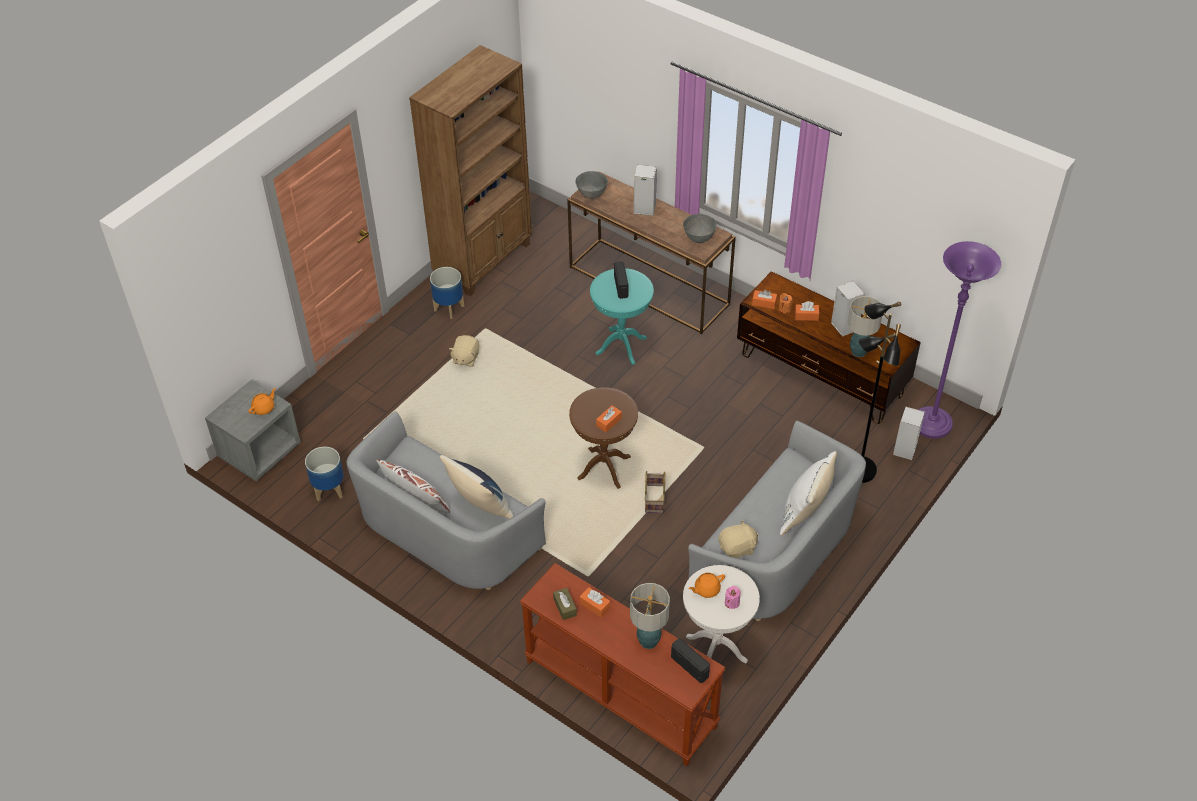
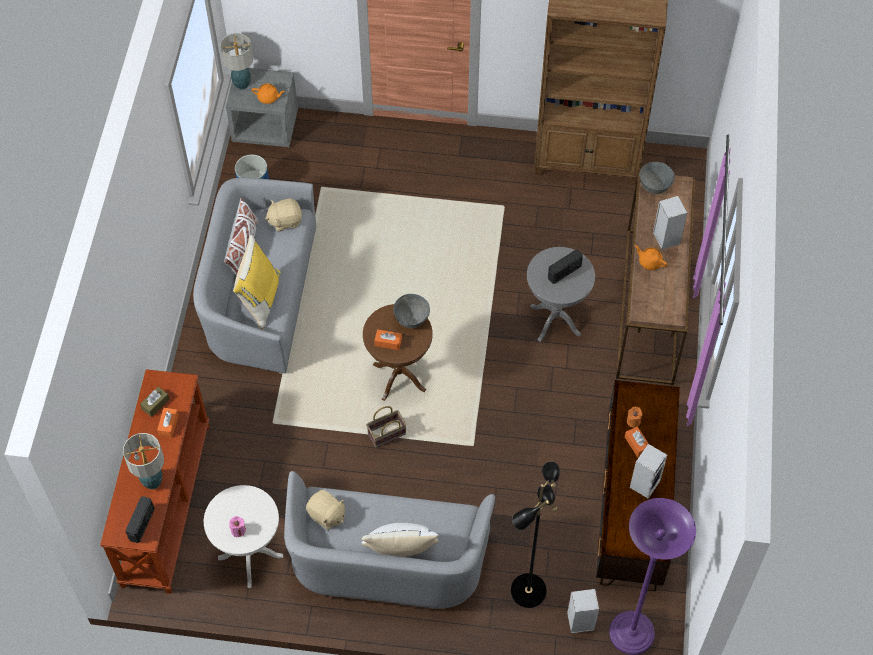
camera: 60 degrees right, 10 degrees up
planter [430,267,464,319] -> none
blue pillow [440,455,514,519] -> yellow pillow [233,235,281,329]
beige plush toy [449,335,479,367] -> beige plush toy moved to [265,199,302,232]
turquoise side table [590,268,654,365] -> grey side table [527,247,595,342]
grey bowl [683,214,716,243] -> grey bowl moved to [393,294,430,328]
orange teapot [688,573,725,598] -> orange teapot moved to [634,245,667,270]
orange tissue box [752,290,777,309] -> none
table lamp [848,296,882,357] -> table lamp moved to [220,33,253,90]

